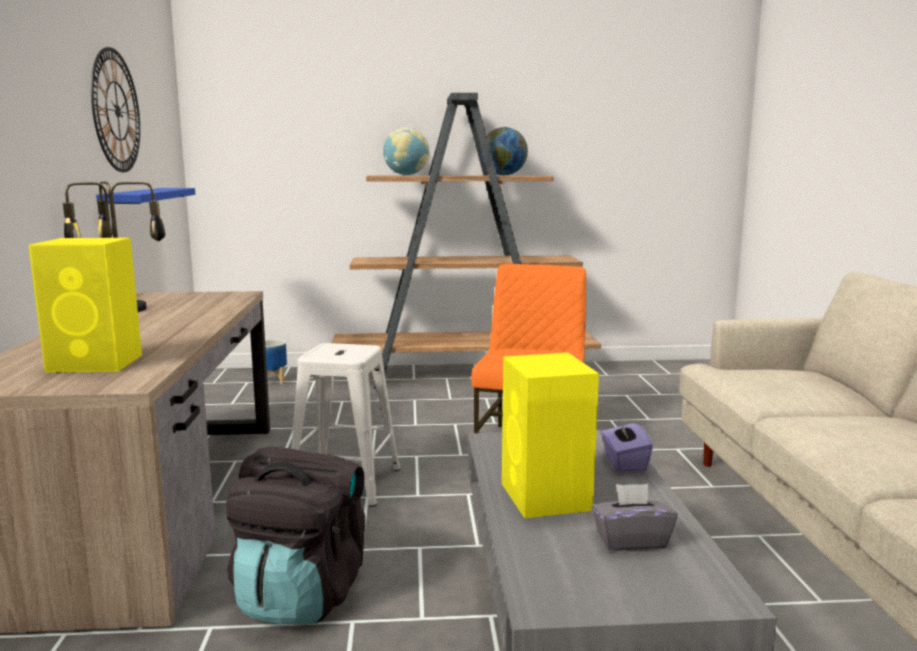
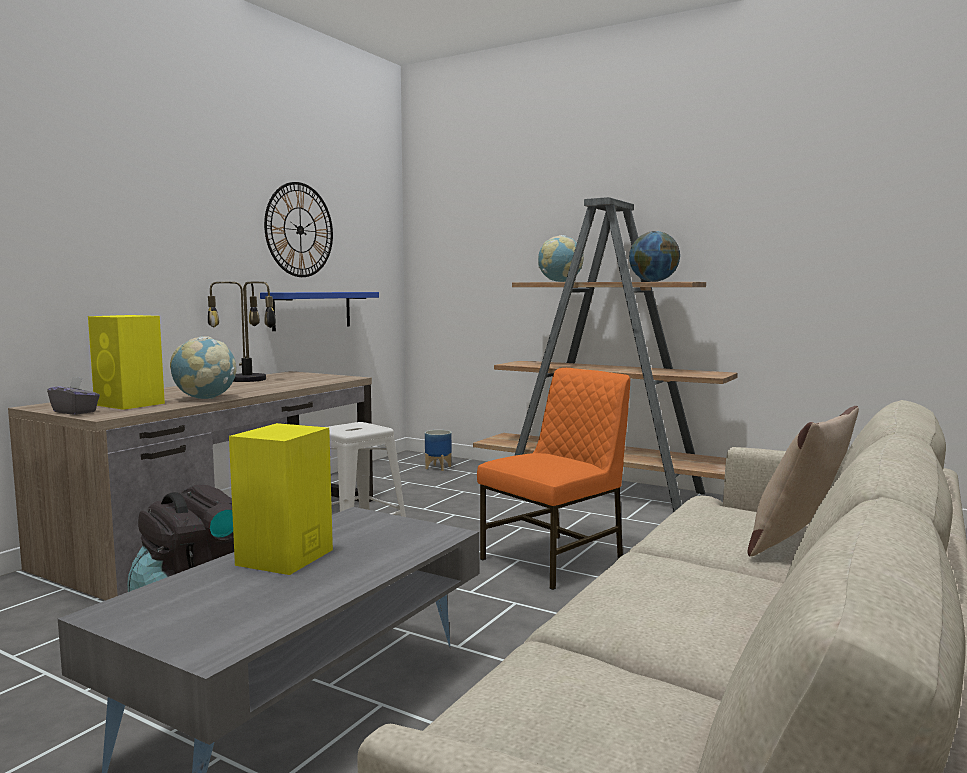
camera: 35 degrees right, 5 degrees down
grey tissue box [591,484,678,551] -> grey tissue box moved to [47,377,100,415]
purple tissue box [601,418,653,472] -> none
none -> globe [170,336,237,399]
none -> beige pillow [748,406,859,556]

